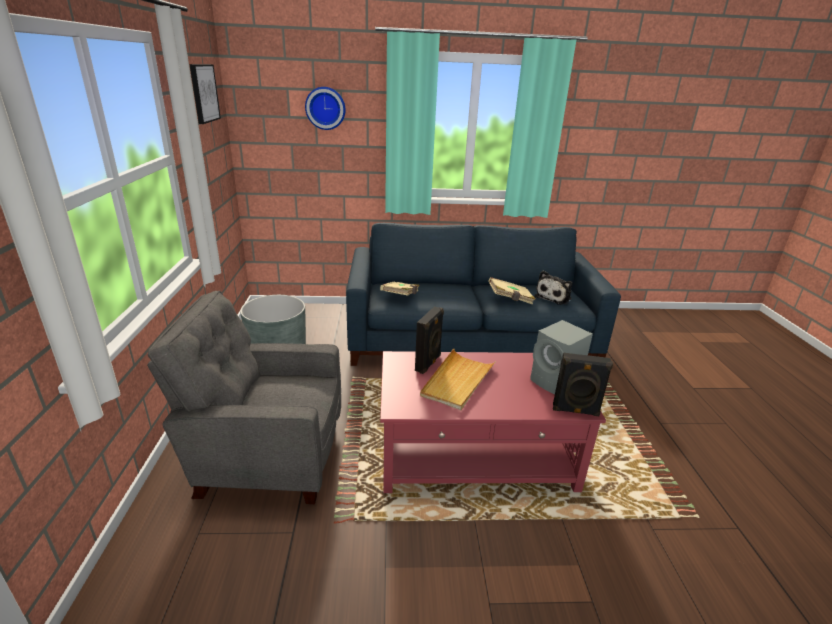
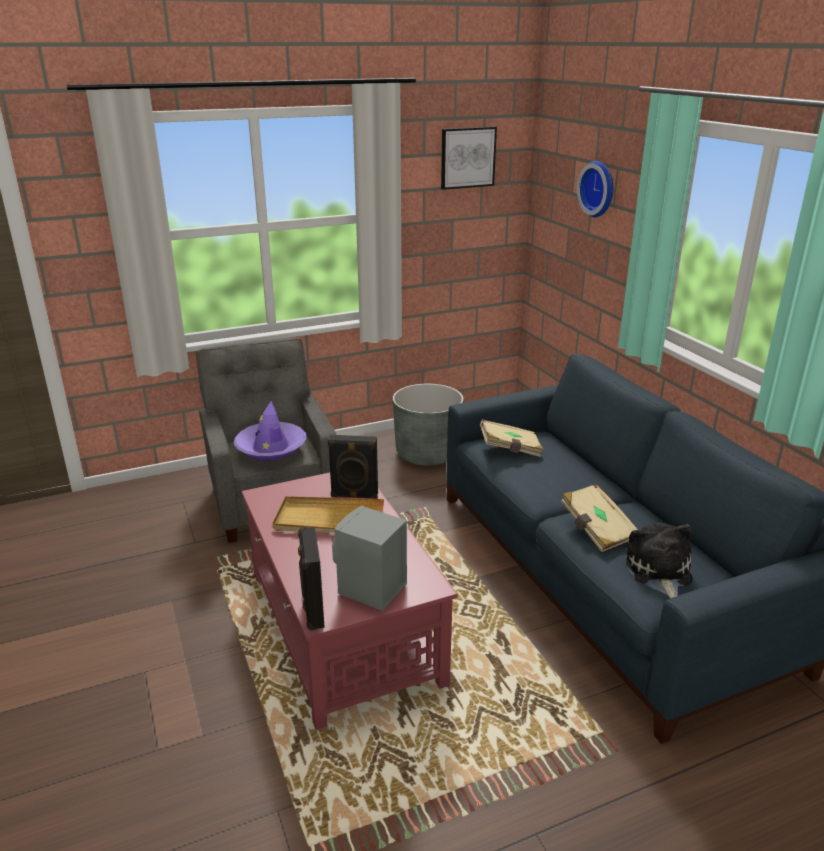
camera: 70 degrees right, 0 degrees up
plush toy [534,271,573,305] -> plush toy turned 75 degrees clockwise [625,523,693,599]
none -> purple hat [234,401,307,460]

